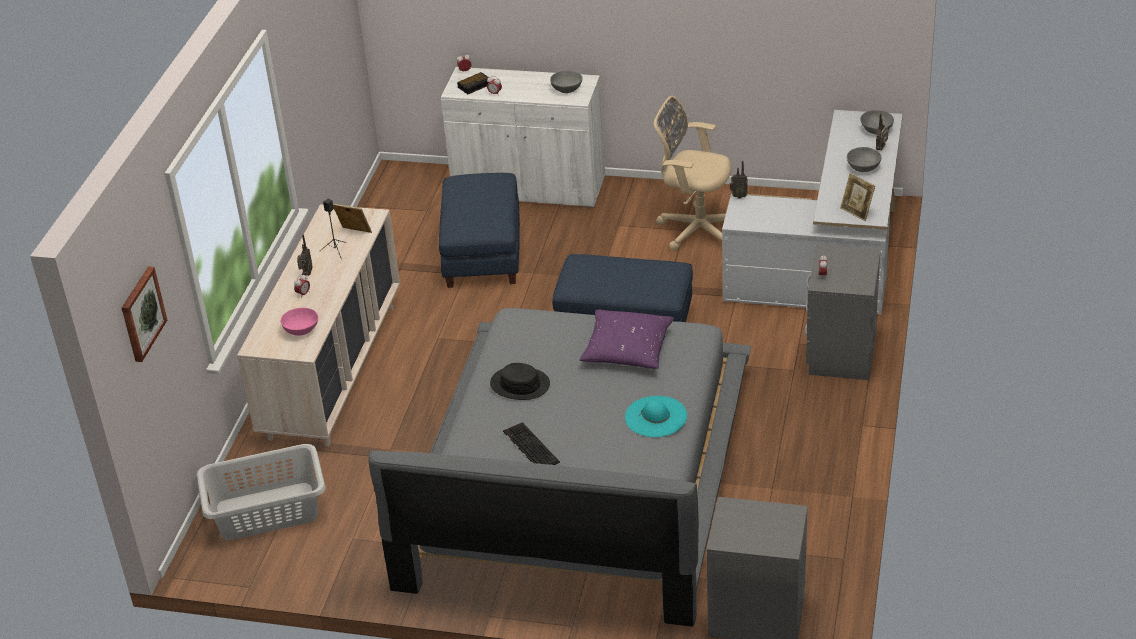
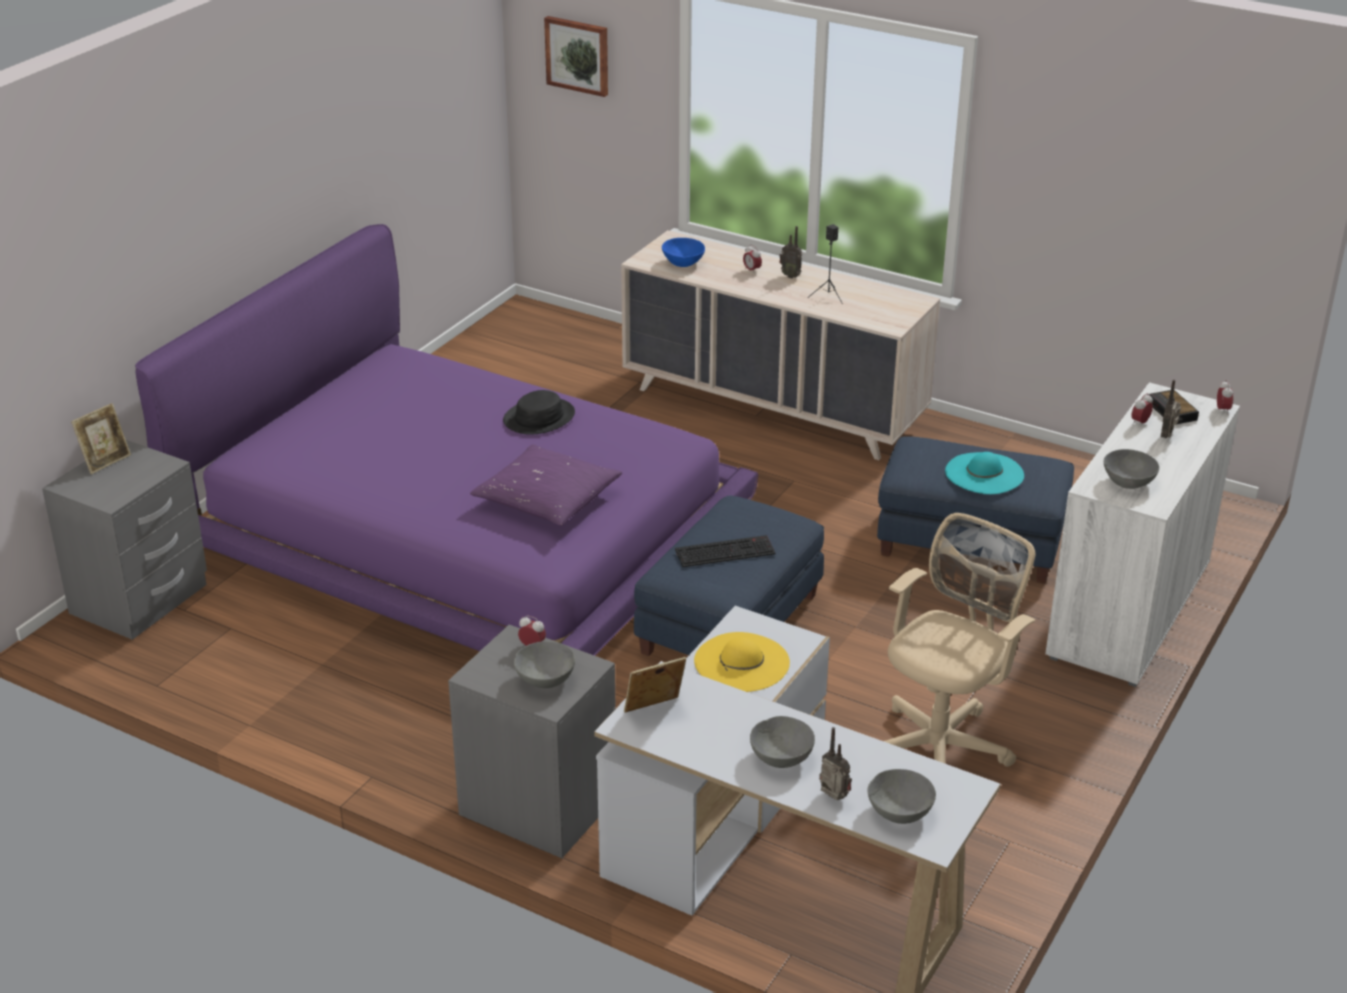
camera: 105 degrees right, 5 degrees down
grey laundry basket [197,444,325,540] -> none
pink bowl [281,308,318,336] -> blue bowl [662,238,705,267]
picture frame [333,204,372,233] -> picture frame moved to [71,403,131,474]
grey bed [368,308,751,627] -> purple bed [135,224,758,656]
keyboard [503,422,560,465] -> keyboard moved to [675,535,776,567]
turquoise hat [625,396,687,437] -> turquoise hat moved to [945,452,1024,494]
radio [730,161,748,199] -> radio moved to [1161,380,1181,438]
none -> grey bowl [514,641,575,688]
none -> yellow hat [694,632,790,692]

